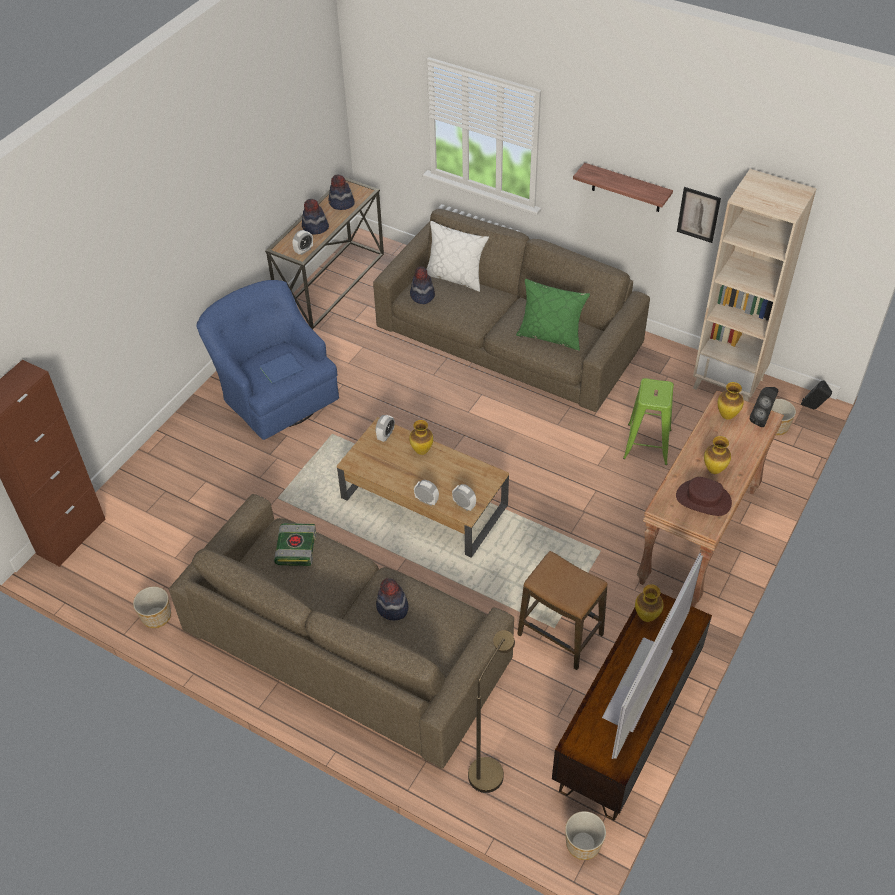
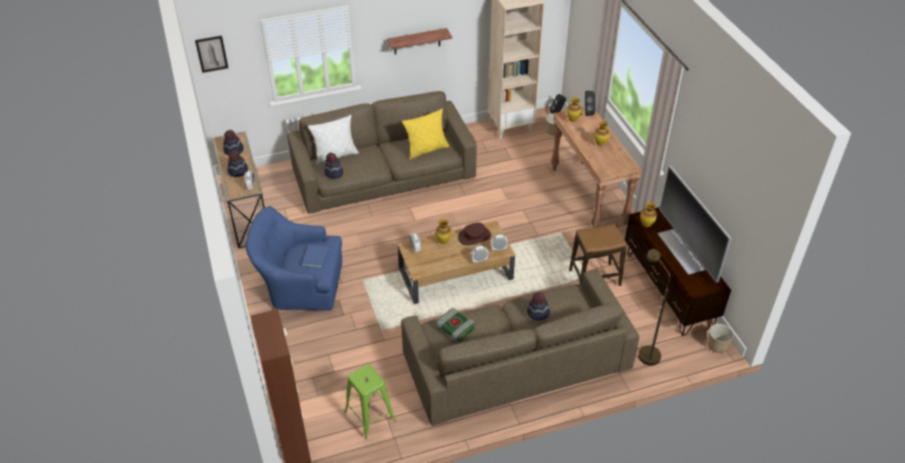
camera: 50 degrees left, 5 degrees down
planter [133,586,171,628] -> none
green pillow [516,279,590,351] -> yellow pillow [402,108,449,160]
green stool [623,378,674,465] -> green stool moved to [344,364,396,439]
brown hat [676,477,732,516] -> brown hat moved to [458,222,491,245]
picture [677,187,721,243] -> picture moved to [195,36,228,73]

